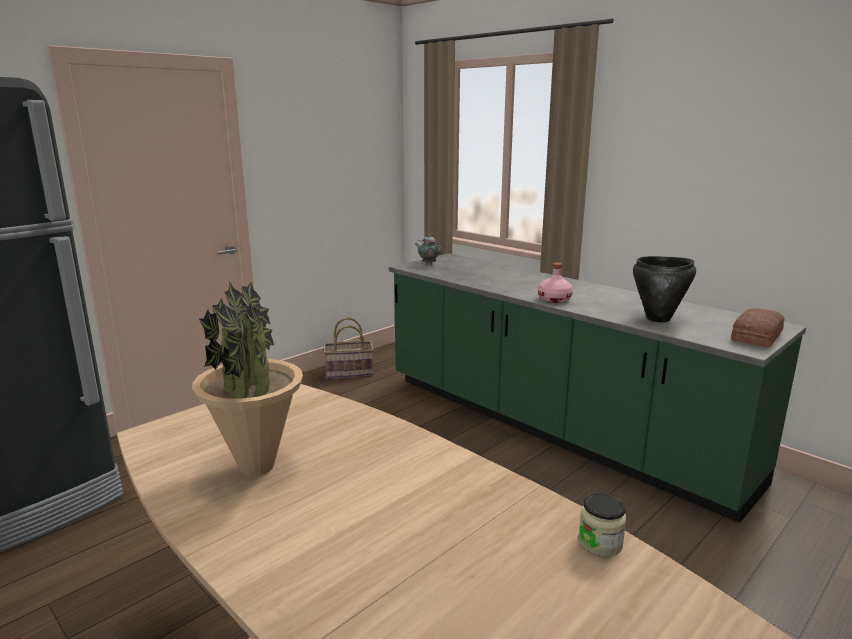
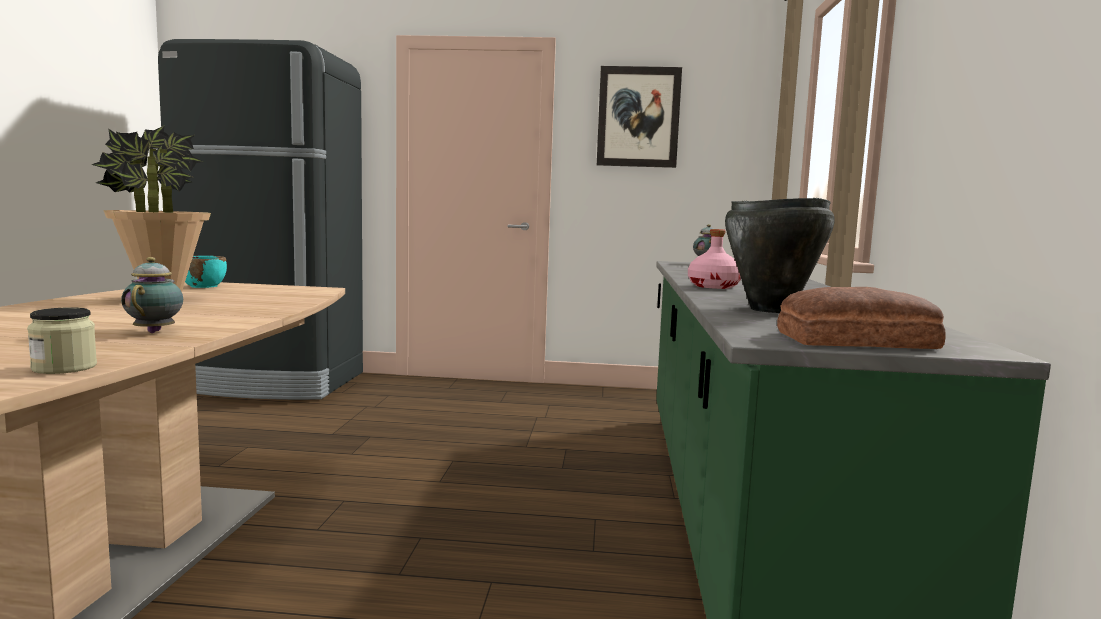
camera: 50 degrees right, 10 degrees down
basket [324,317,374,378] -> none
none -> teapot [121,257,183,333]
none -> turquoise bowl [185,256,227,288]
none -> picture [597,66,682,168]

